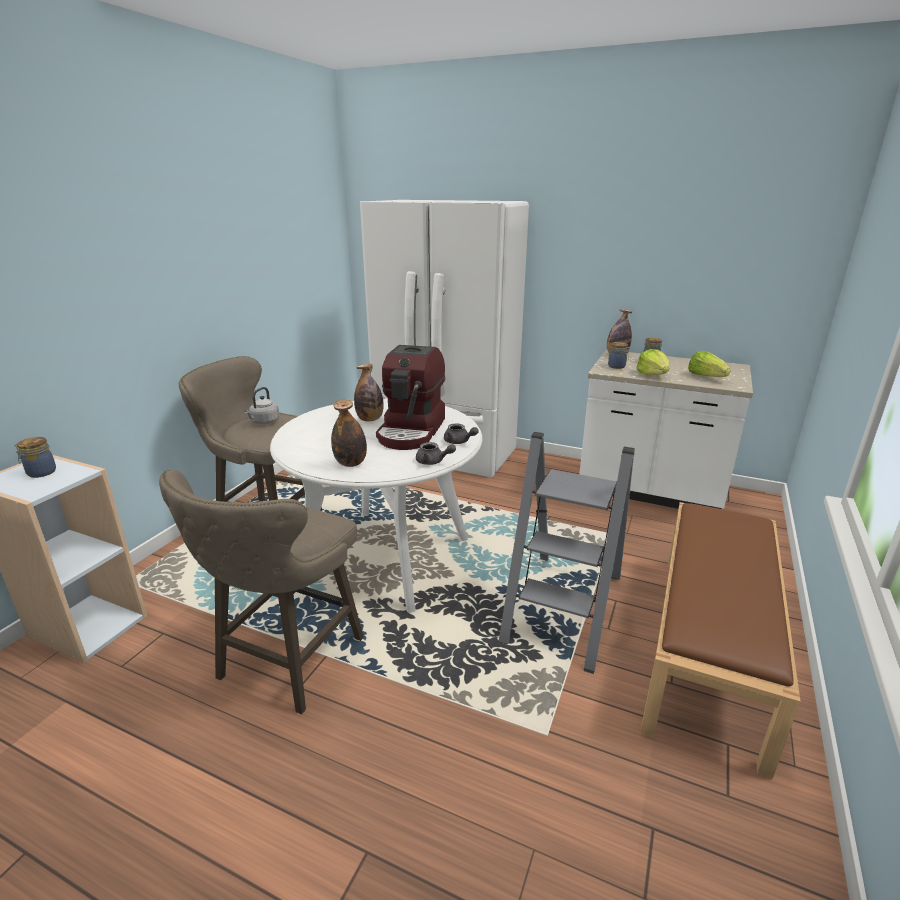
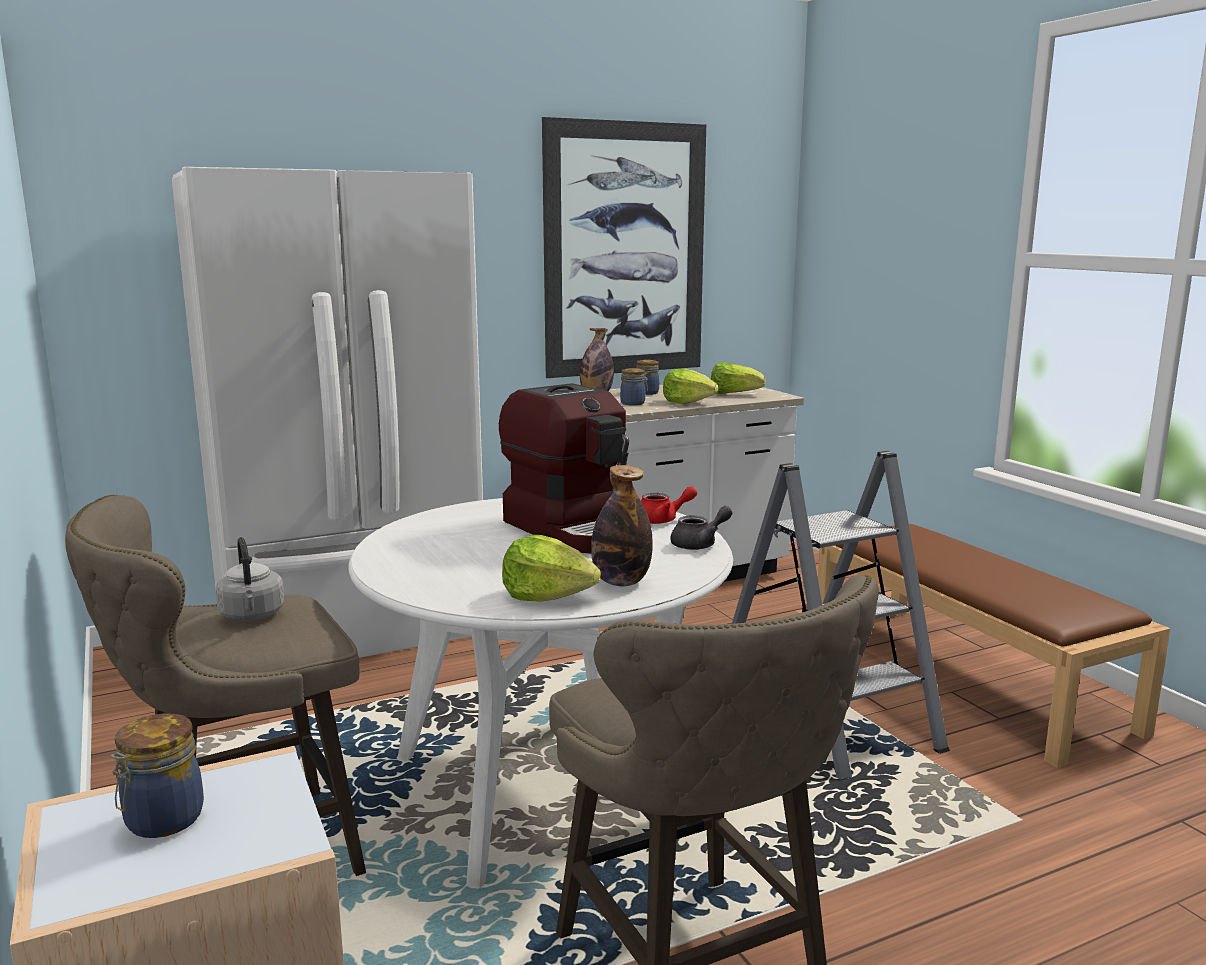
camera: 50 degrees left, 10 degrees down
bottle [354,364,383,422] -> none
grey teapot [444,423,479,444] -> red teapot [641,486,697,524]
none -> lettuce [502,535,601,601]
none -> picture [542,117,706,378]

